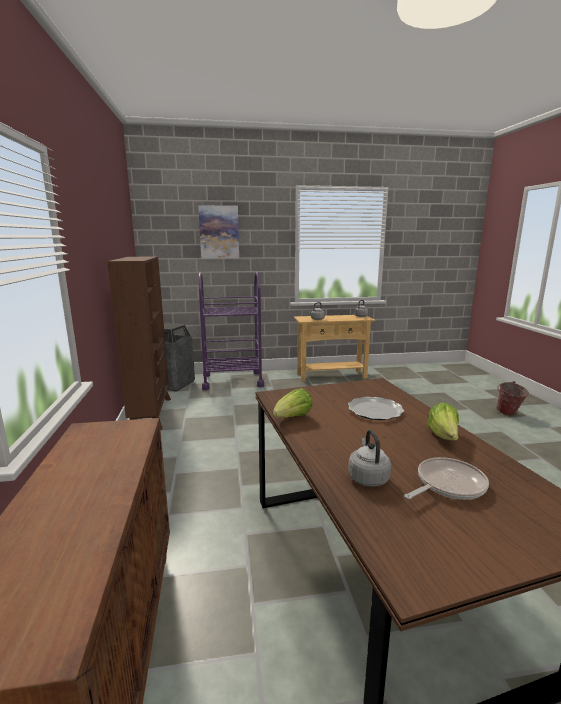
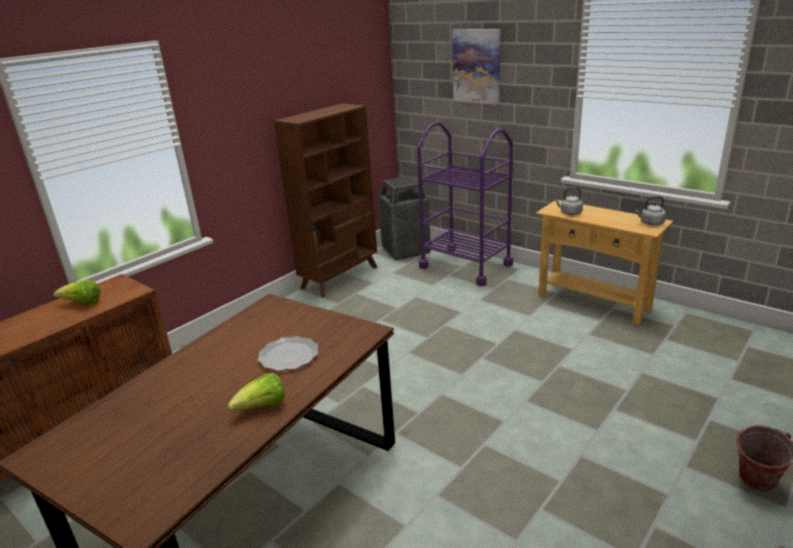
camera: 50 degrees right, 10 degrees up
lettuce [273,388,313,418] -> lettuce moved to [54,280,100,305]
grey kettle [348,430,391,487] -> none
frying pan [404,457,489,500] -> none

